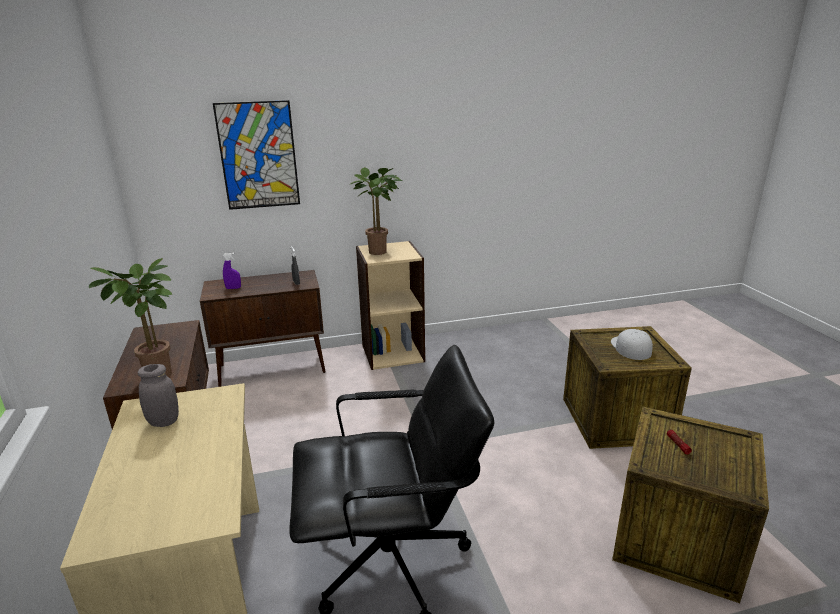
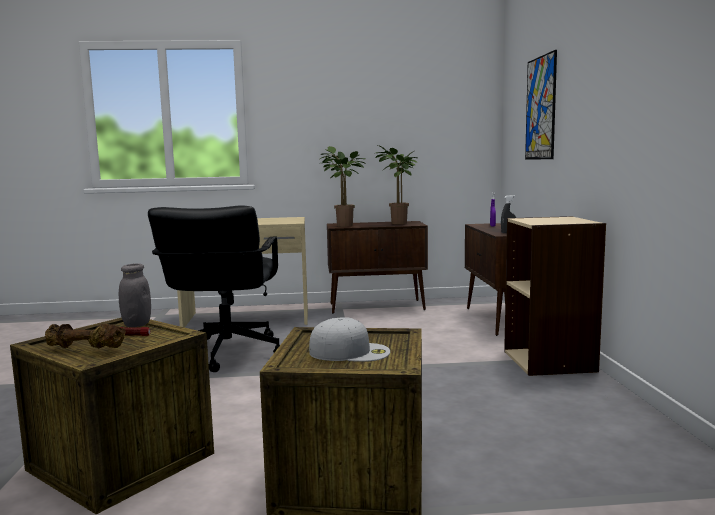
camera: 100 degrees right, 15 degrees down
grey jar [138,364,179,427] -> grey jar moved to [119,263,151,327]
potted plant [349,167,403,255] -> potted plant moved to [375,145,417,224]
none -> brown dumbbell [45,324,126,348]

